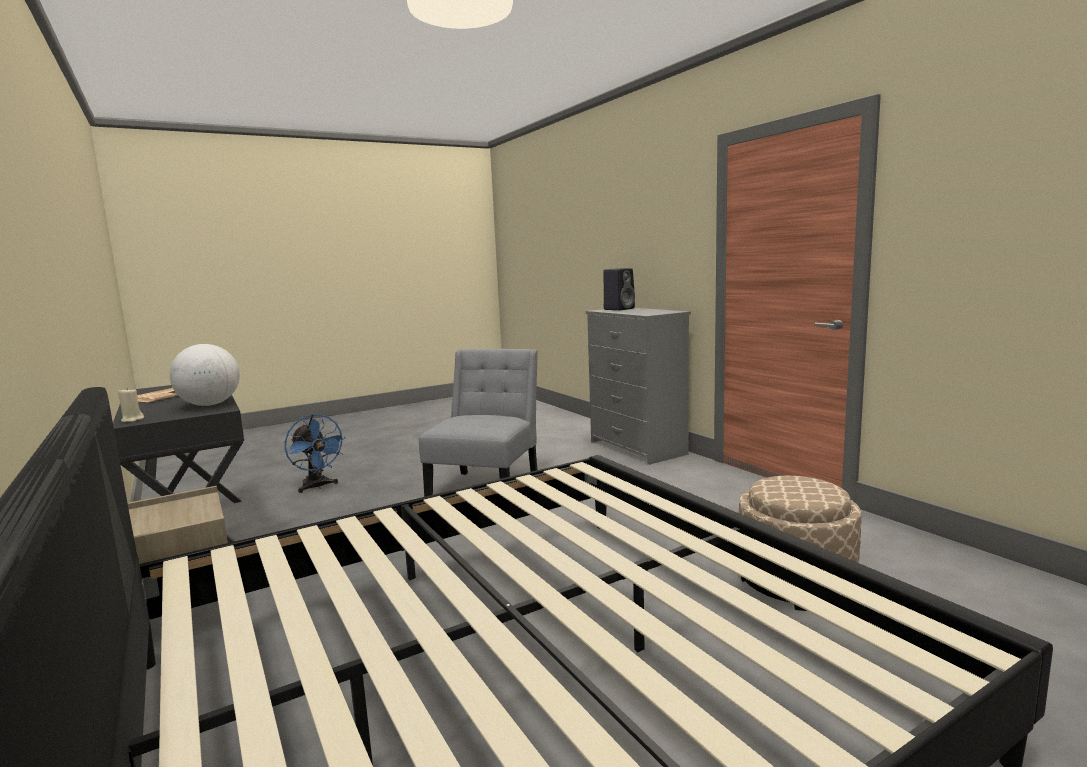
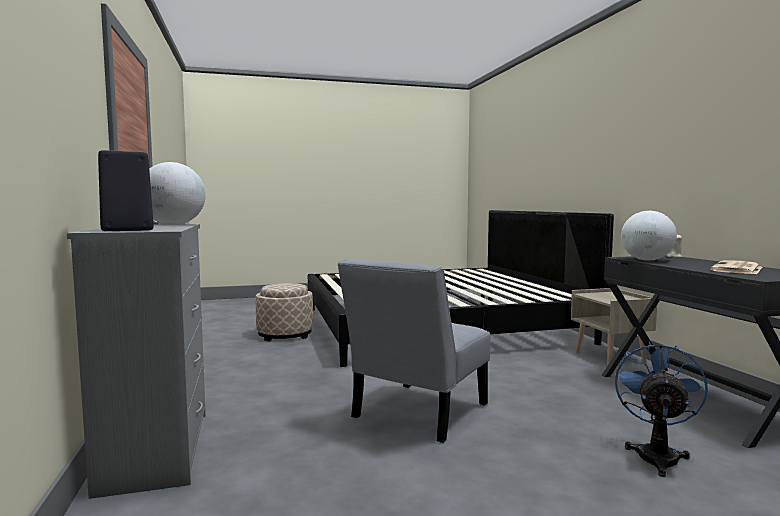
camera: 165 degrees left, 5 degrees down
blue fan [285,414,346,493] -> blue fan turned 45 degrees clockwise [615,341,708,477]
none -> globe [149,162,206,225]

